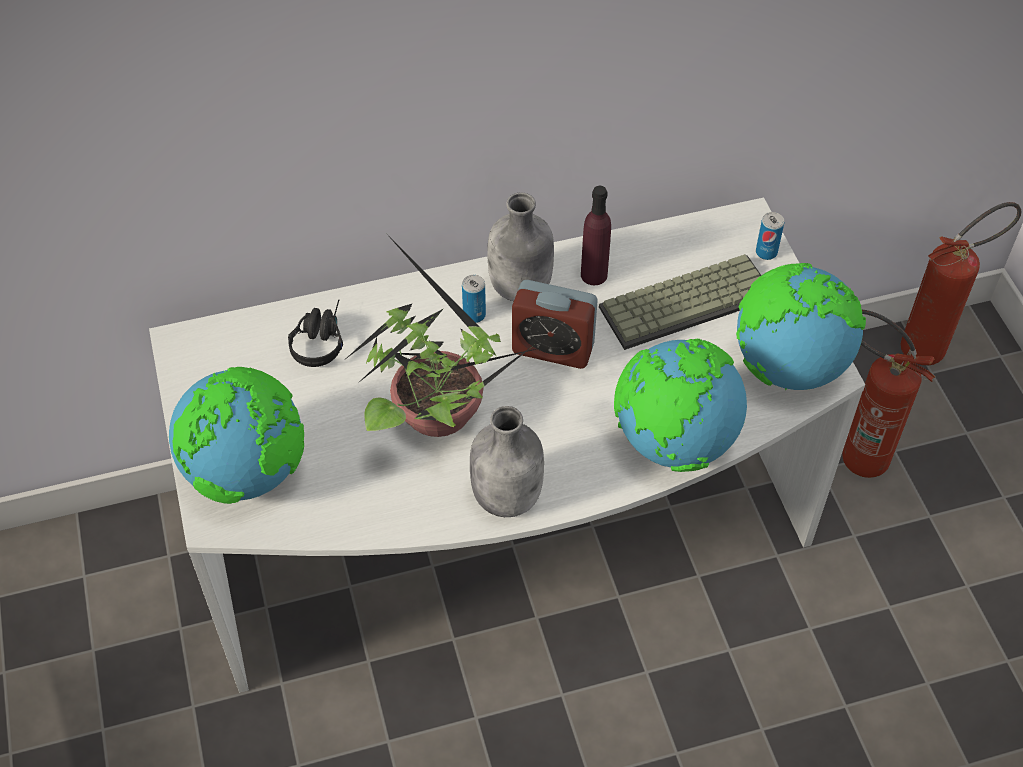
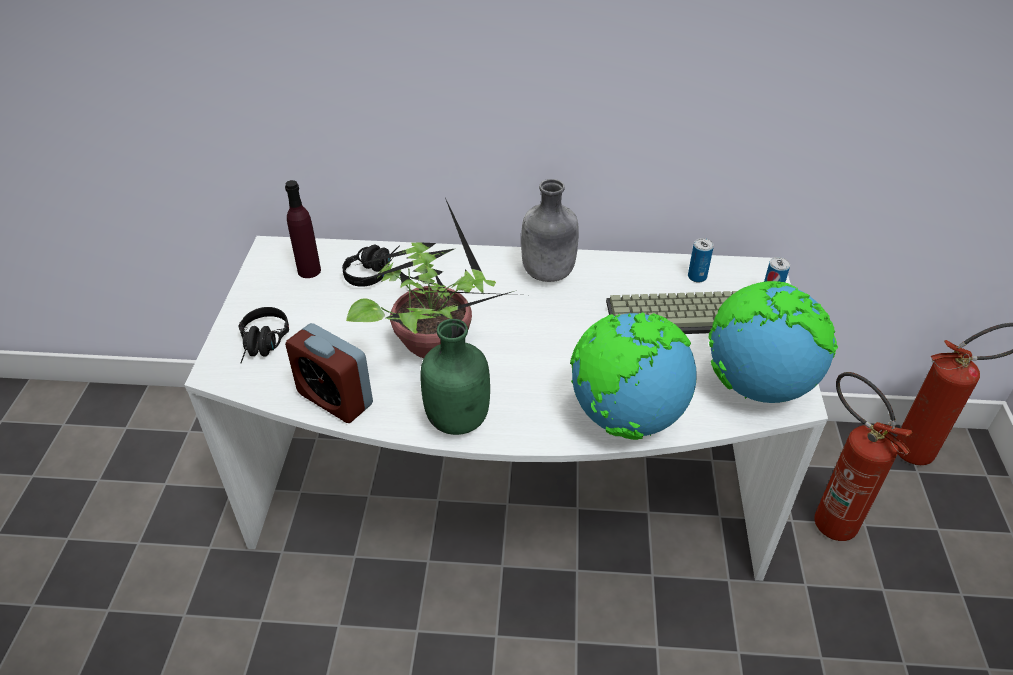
camera: 20 degrees right, 10 degrees down
globe [169,367,304,504] -> black headphones [238,307,289,363]
can [462,275,486,323] -> can moved to [688,238,714,283]
grey bottle [470,406,544,517] -> green bottle [420,319,490,435]
alarm clock [512,280,598,369] -> alarm clock moved to [285,323,373,423]
purple bottle [581,186,611,285] -> purple bottle moved to [285,180,321,278]

